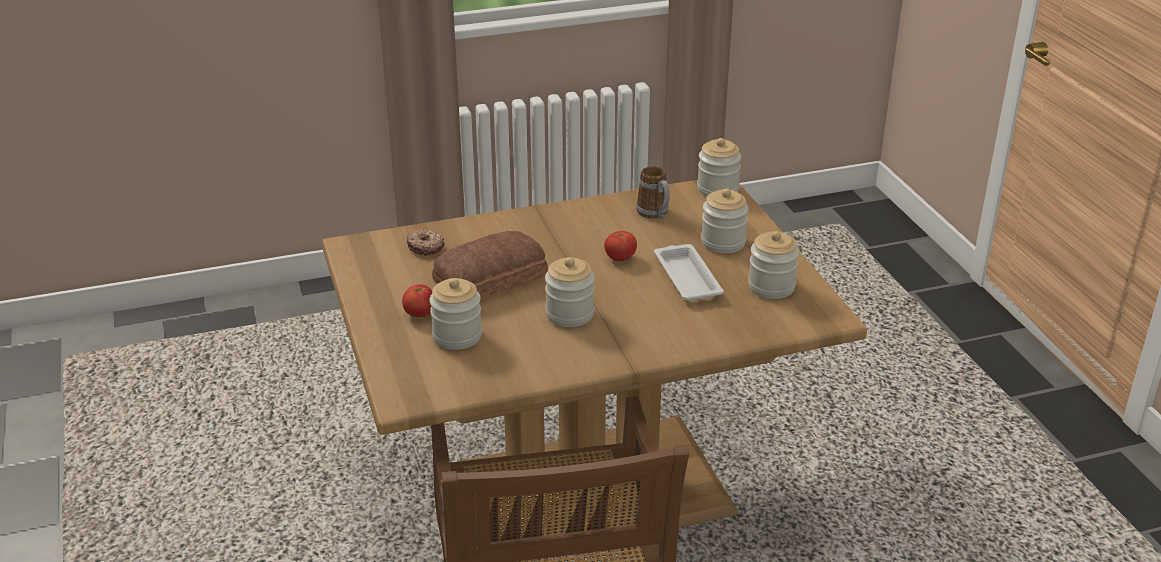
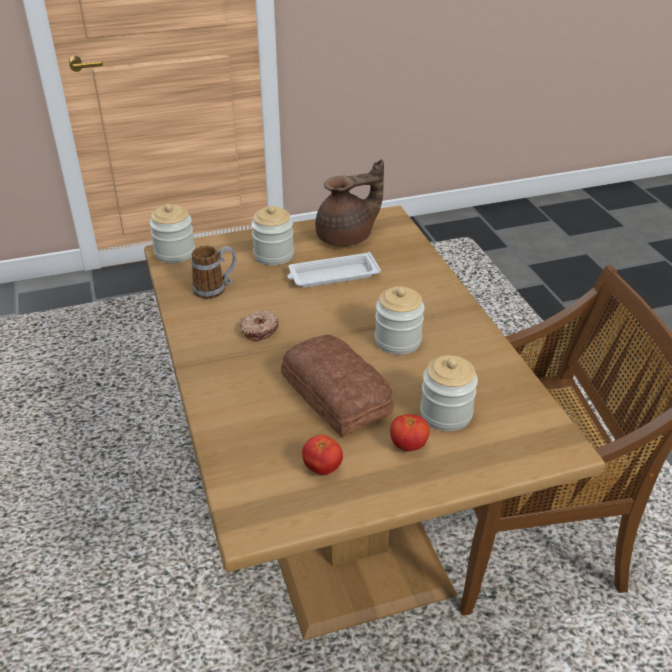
camera: 90 degrees left, 5 degrees up
donut [407,229,445,255] -> donut moved to [240,310,279,341]
tomato [604,231,637,261] -> tomato moved to [302,435,343,475]
jar [748,231,799,299] -> brown teapot [315,159,384,246]

